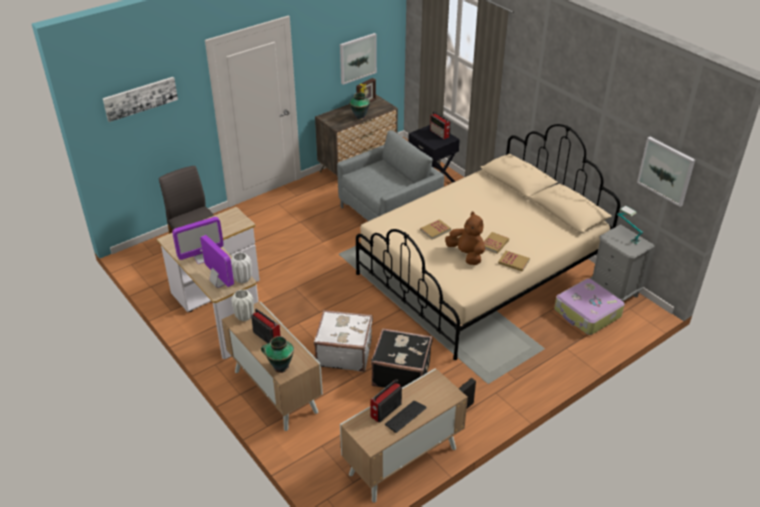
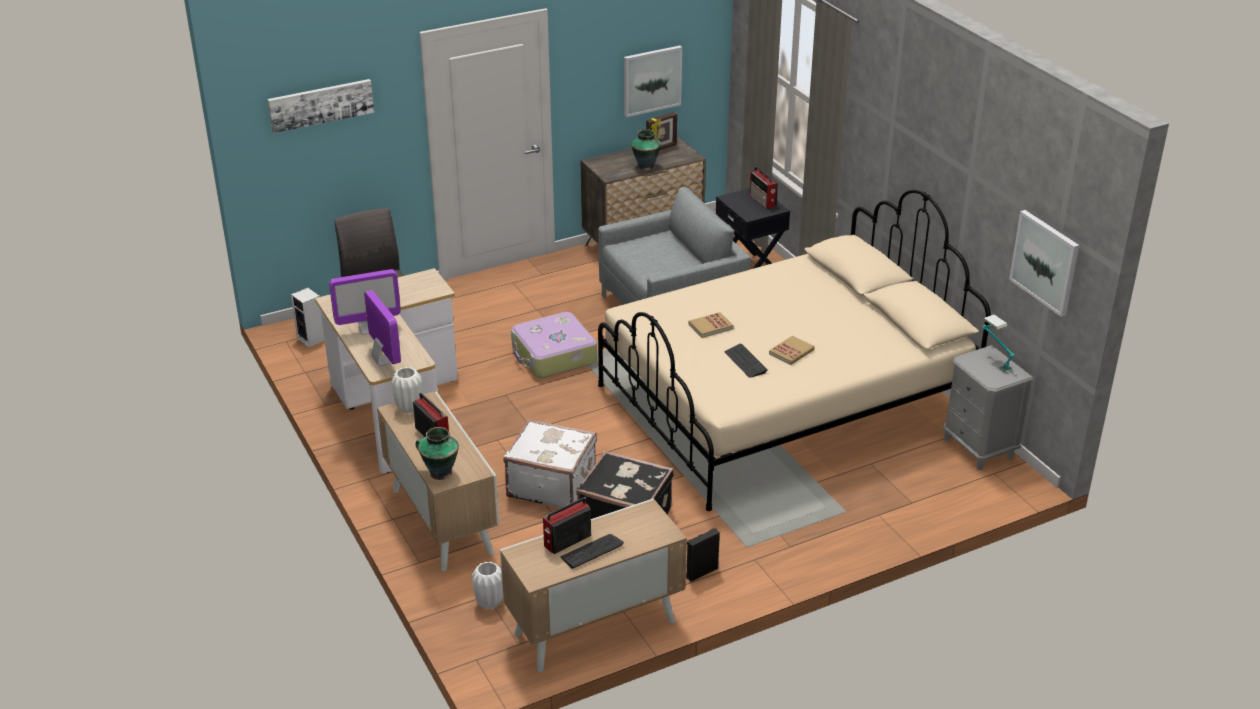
camera: 10 degrees right, 5 degrees down
white vase [231,252,252,284] -> white vase moved to [472,562,503,609]
brown plush toy [445,212,485,265] -> keyboard [724,344,767,378]
book [498,251,530,272] -> none
suitcase [554,279,625,335] -> suitcase moved to [511,312,597,378]
none -> speaker [291,288,325,348]

